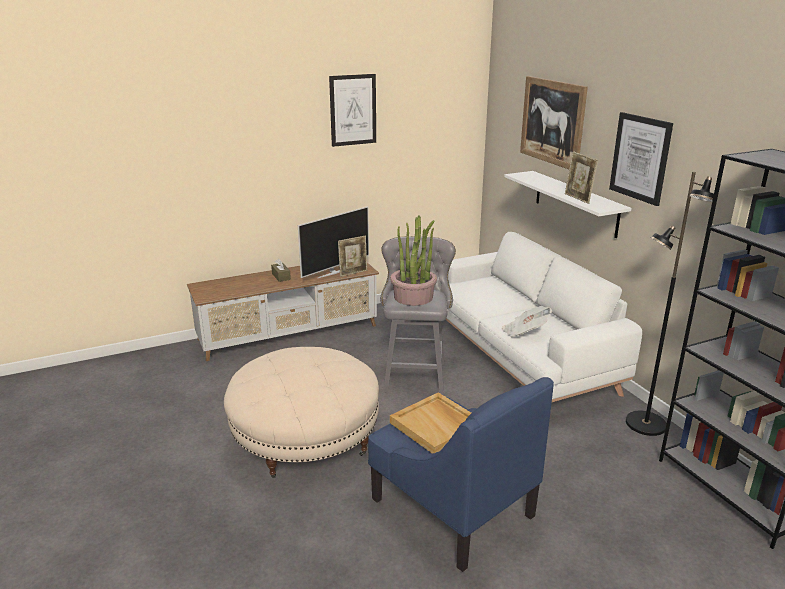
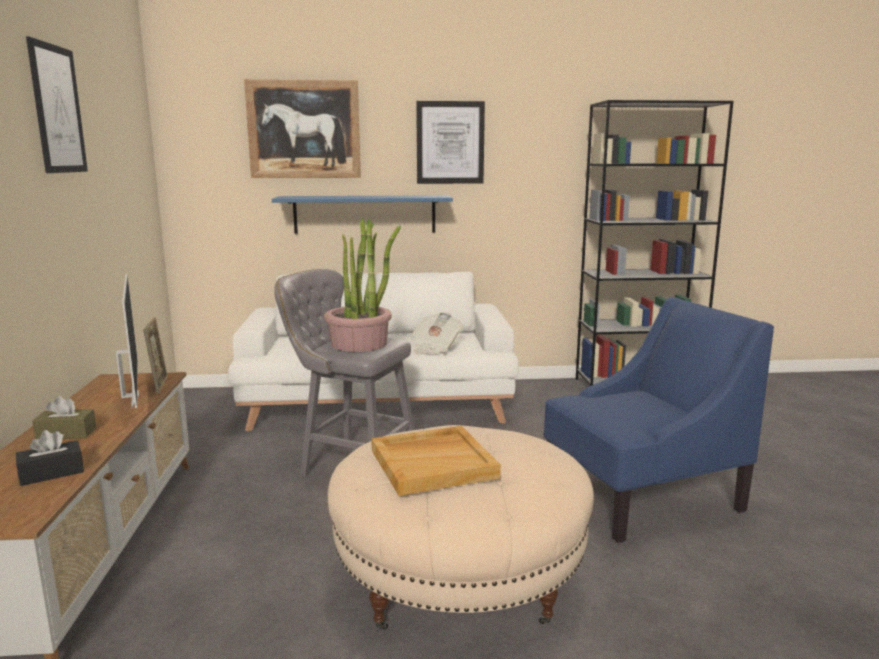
camera: 70 degrees left, 10 degrees down
beige tray [390,392,471,453] -> beige tray moved to [371,426,501,496]
white shelf [504,171,631,238] -> blue shelf [272,195,453,234]
picture frame [565,152,598,204] -> none
black floor lamp [626,172,714,436] -> none
none -> black tissue box [16,430,84,486]

